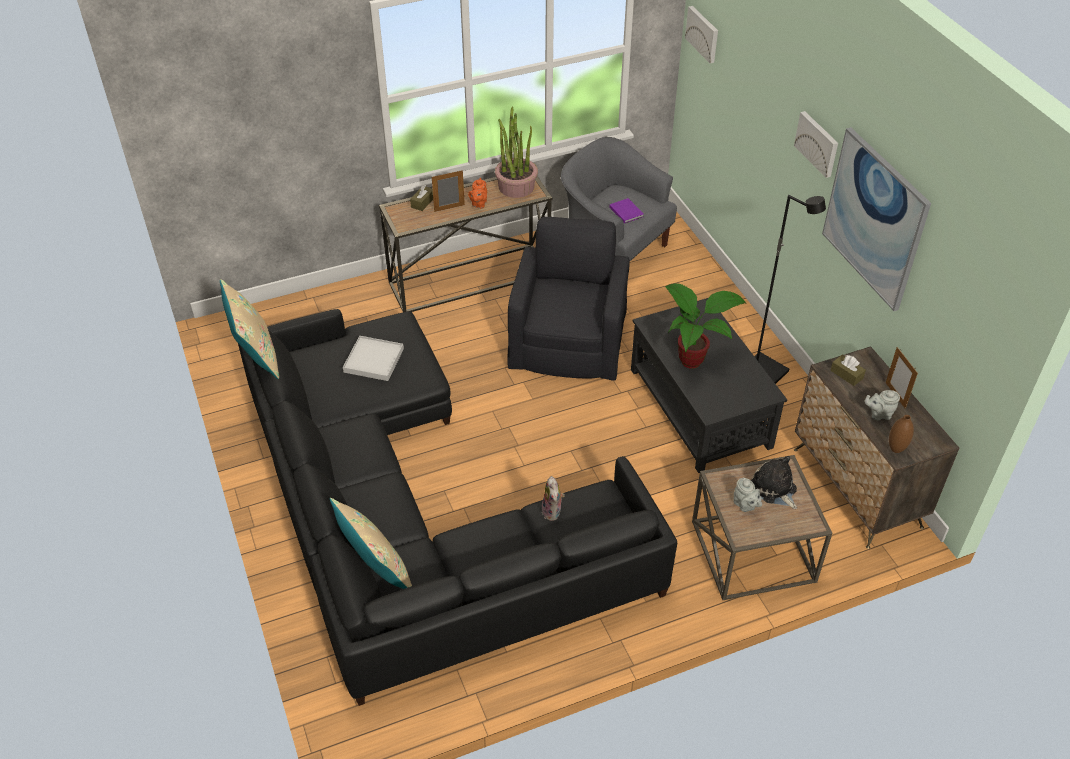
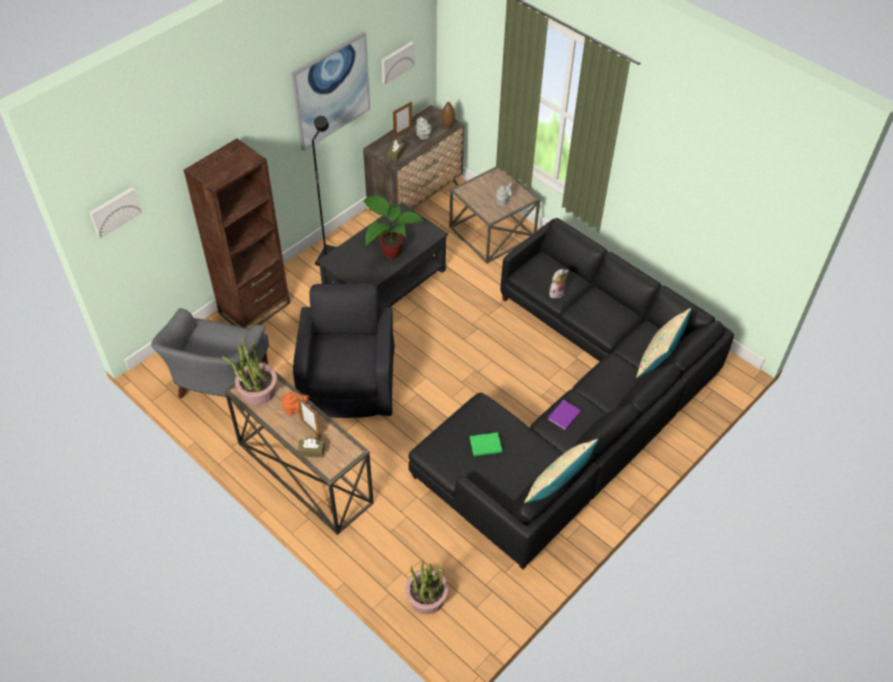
camera: 115 degrees left, 5 degrees up
white tray [343,336,404,381] -> green book [470,432,502,456]
black armchair [508,217,630,381] -> black armchair turned 105 degrees clockwise [293,283,395,418]
purple book [609,198,644,224] -> purple book moved to [548,399,581,431]
plush toy [751,456,797,509] -> none
picture [794,111,838,178] -> picture moved to [381,41,415,85]
none -> brown bookcase [184,139,290,328]
none -> potted plant [405,558,449,614]

